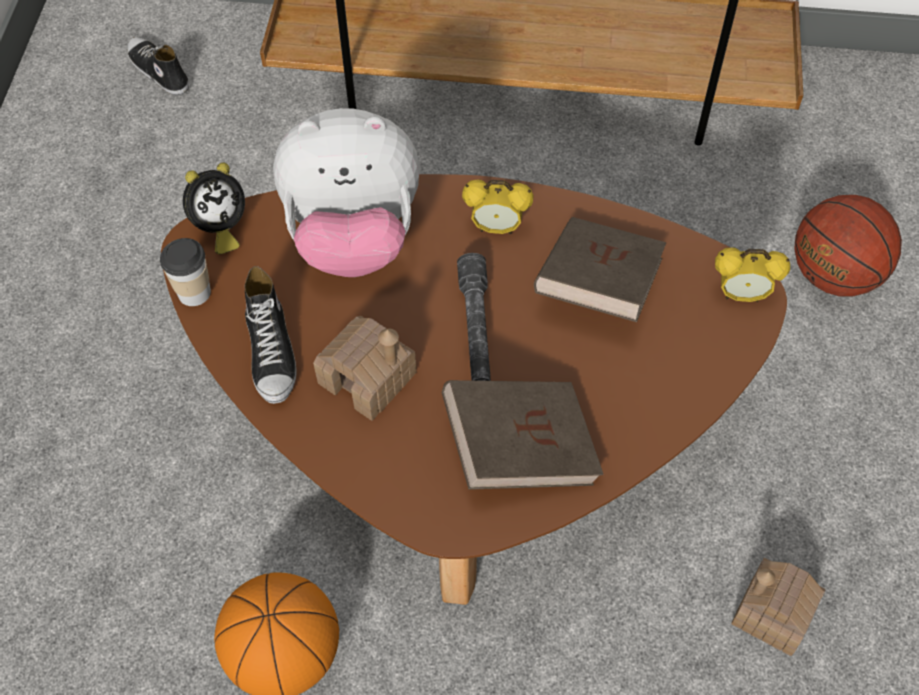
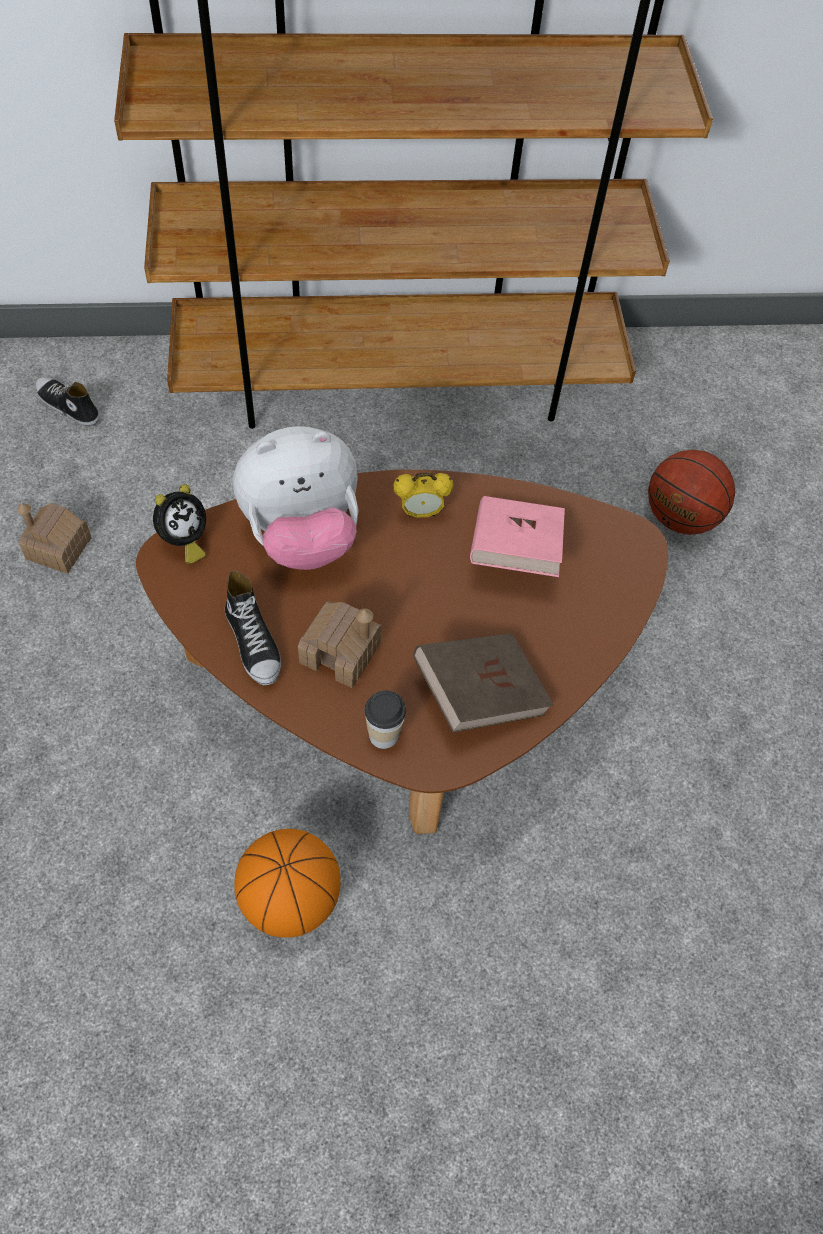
camera: 15 degrees left, 0 degrees up
cup [160,238,211,306] -> cup moved to [364,690,406,749]
grey flashlight [457,253,491,381] -> none
brown book [534,217,666,322] -> pink book [470,496,565,577]
alarm clock [715,247,790,302] -> none
toy house [731,558,825,656] -> toy house moved to [17,503,92,574]

